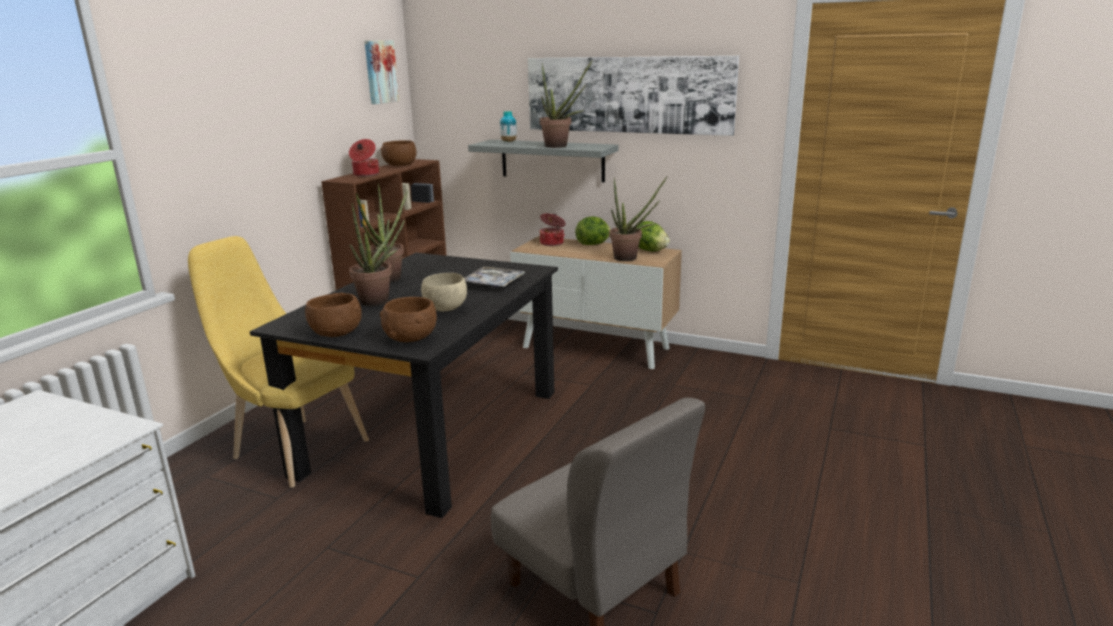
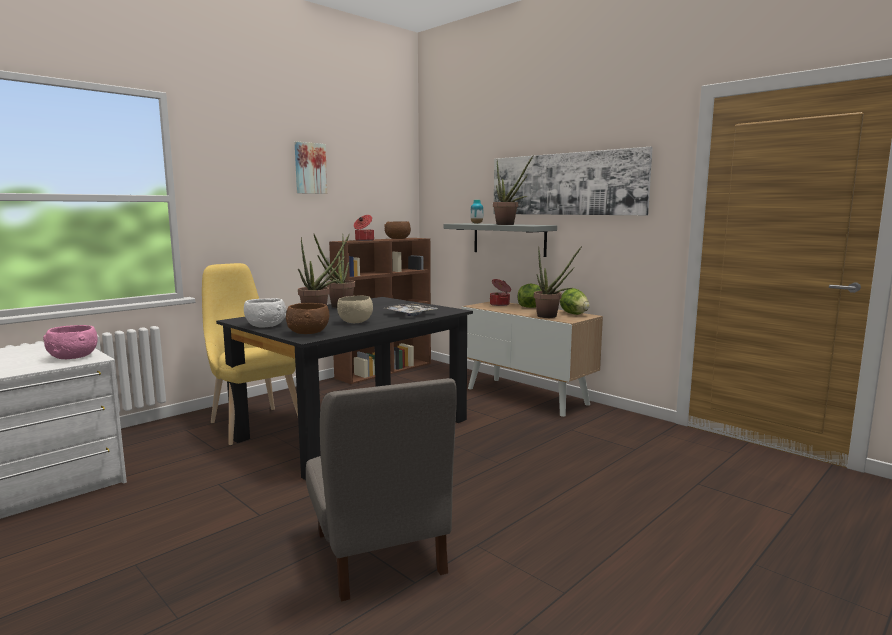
camera: 20 degrees right, 10 degrees down
brown bowl [305,293,362,337] -> white bowl [244,298,286,328]
picture [365,40,399,104] -> picture moved to [295,141,327,194]
none -> pink bowl [43,325,98,359]

